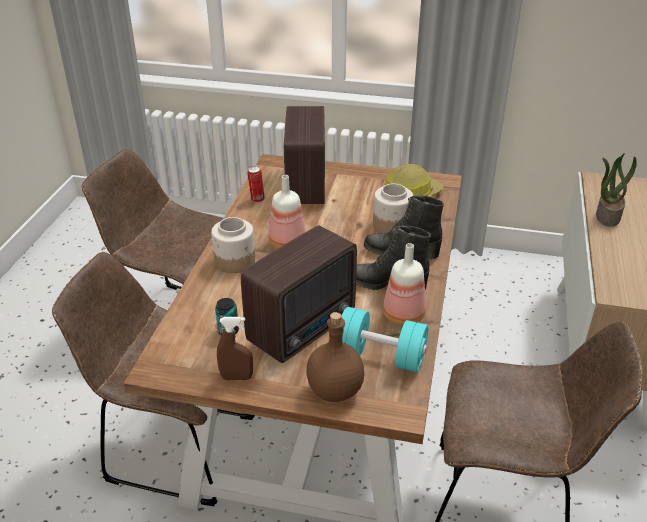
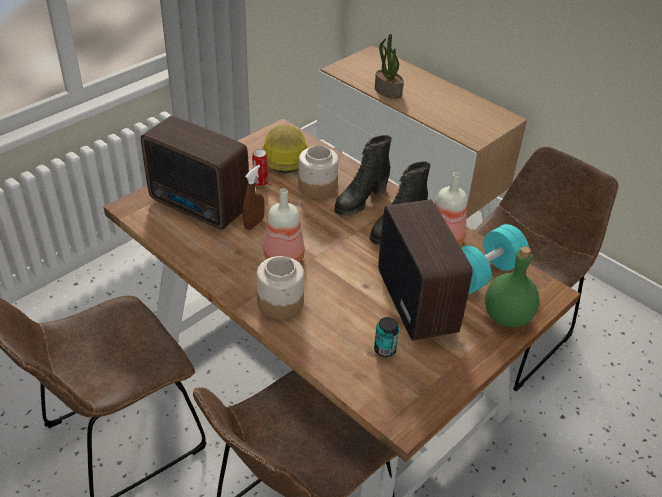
camera: 60 degrees left, 5 degrees up
brown spray bottle [217,317,253,380] -> brown spray bottle moved to [243,165,264,230]
can [247,166,265,203] -> can moved to [252,149,268,187]
brown bottle [306,312,365,402] -> green bottle [485,246,539,327]

